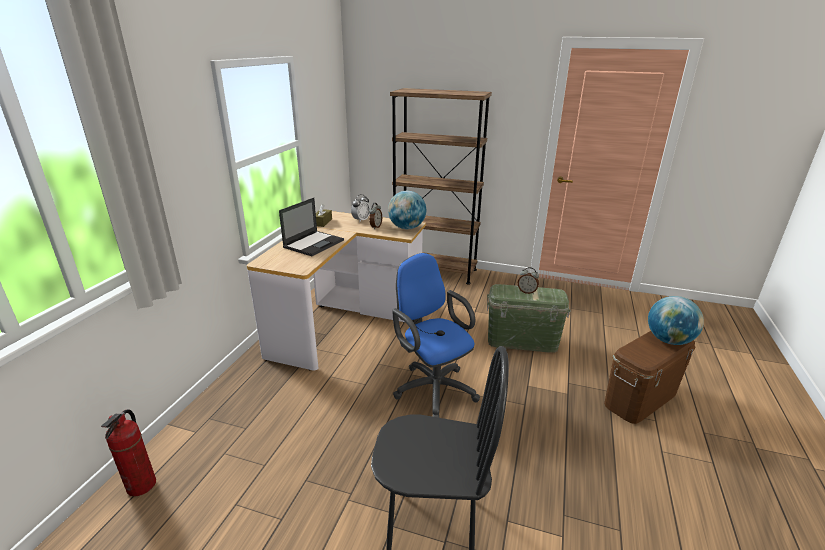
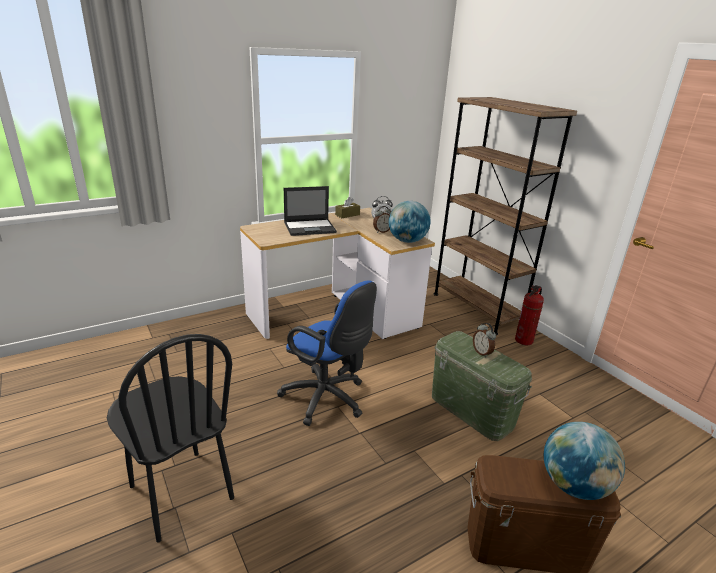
camera: 40 degrees right, 0 degrees up
fire extinguisher [101,409,156,497] -> fire extinguisher moved to [515,285,544,346]
blue office chair [392,253,480,418] -> blue office chair turned 120 degrees clockwise [277,280,377,426]

